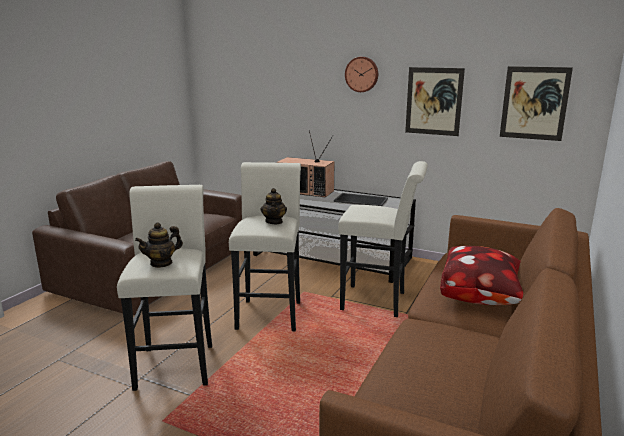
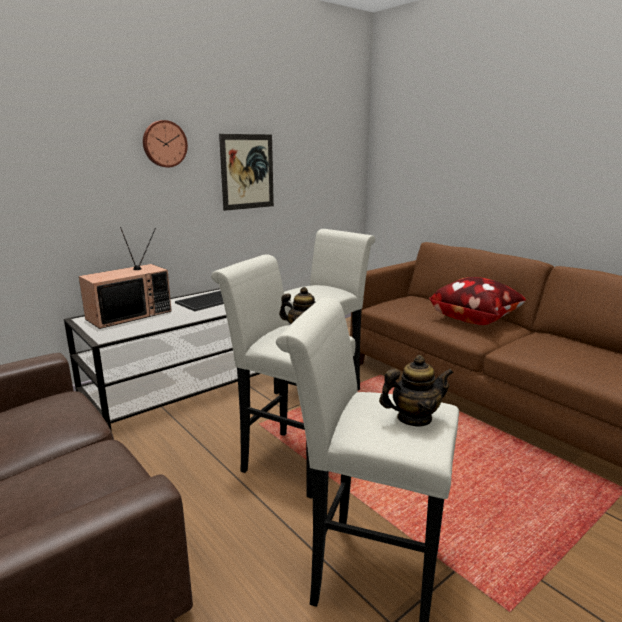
camera: 65 degrees left, 0 degrees up
teapot [135,222,183,268] -> teapot turned 90 degrees counterclockwise [379,355,453,427]
picture [500,66,573,141] -> none

